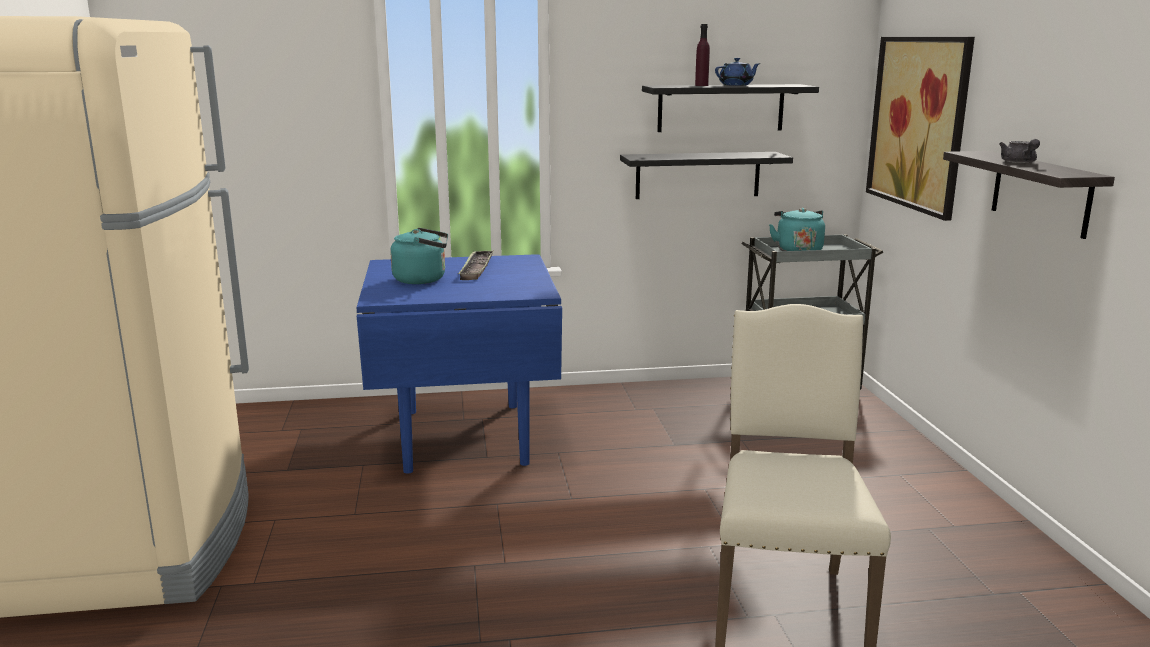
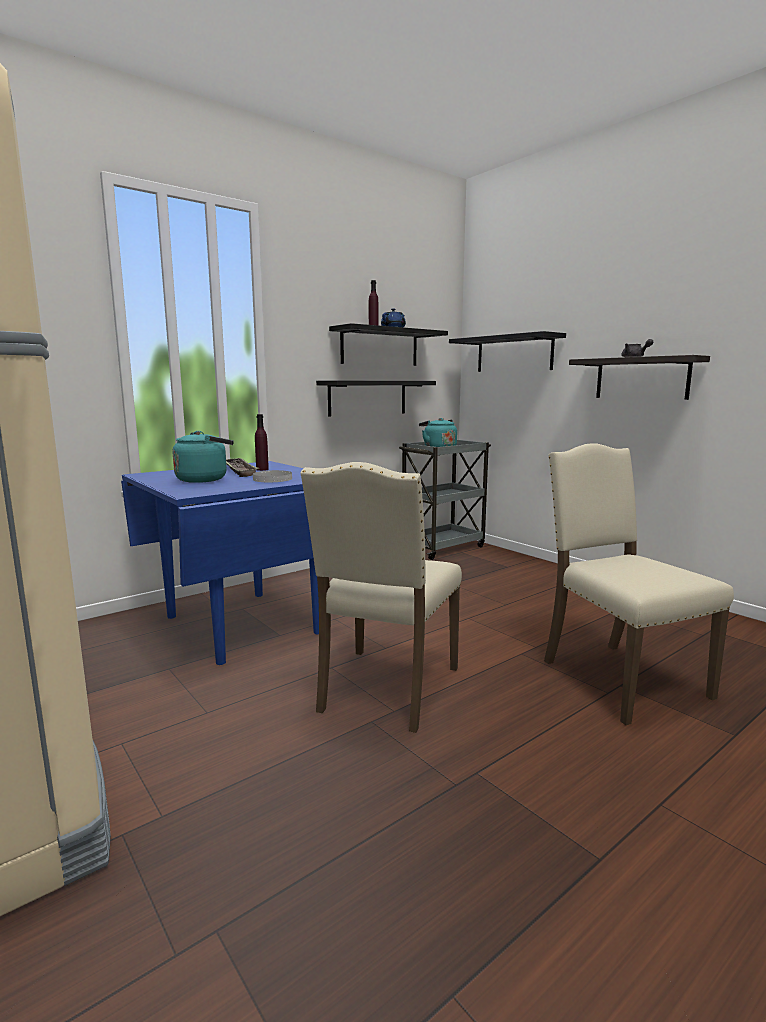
camera: 30 degrees left, 5 degrees down
picture [866,37,975,221] -> black shelf [449,331,566,372]
none -> white plate [253,470,292,482]
none -> purple bottle [255,414,269,471]
none -> beige chair [300,462,462,733]

